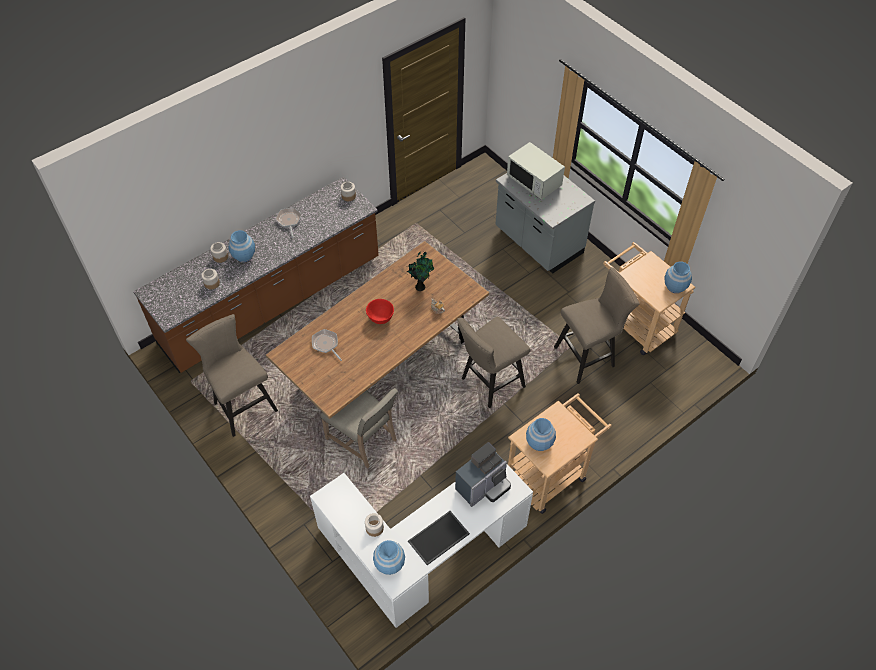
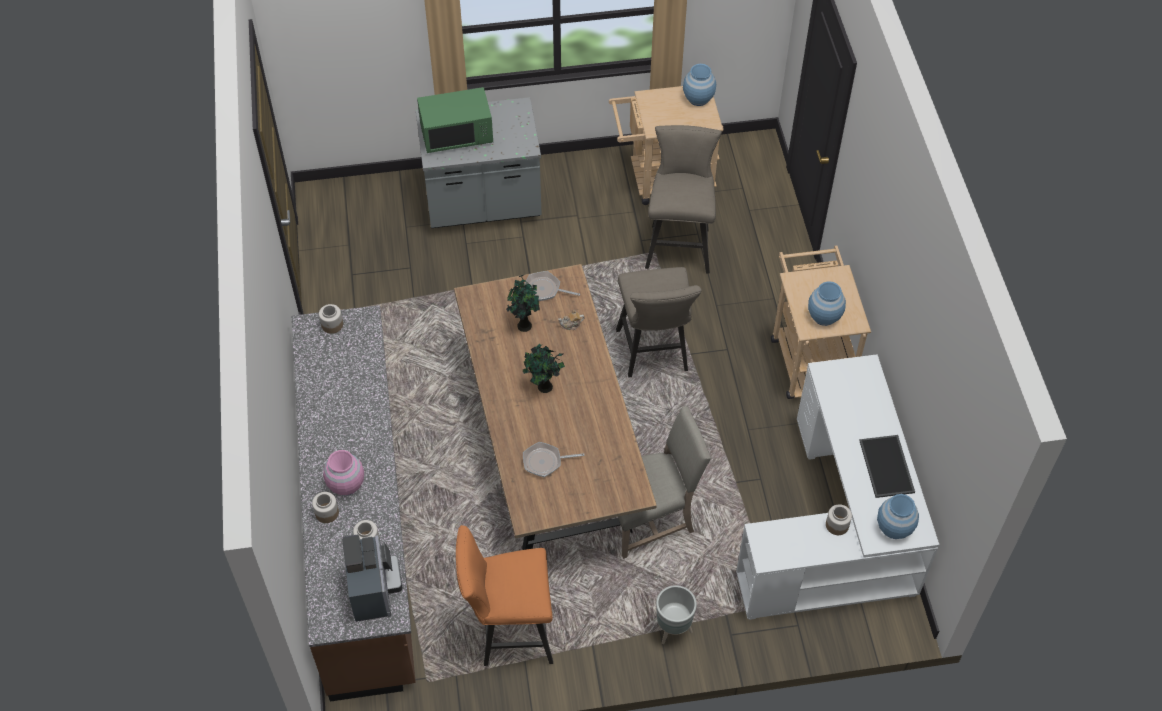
camera: 60 degrees left, 0 degrees up
beige stool [186,314,278,437] -> orange stool [456,525,553,666]
blue vase [229,230,255,262] -> pink vase [323,450,364,496]
frying pan [276,208,302,238] -> frying pan moved to [525,271,580,301]
red bowl [366,299,394,324] -> potted plant [523,344,565,393]
coffee machine [455,442,511,507] -> coffee machine moved to [342,535,402,622]
white microwave [507,142,565,200] -> green microwave [417,87,493,153]
none -> grey planter [656,585,697,644]

